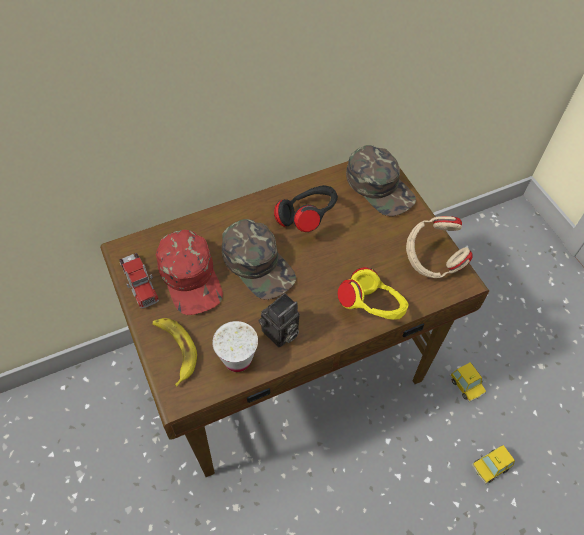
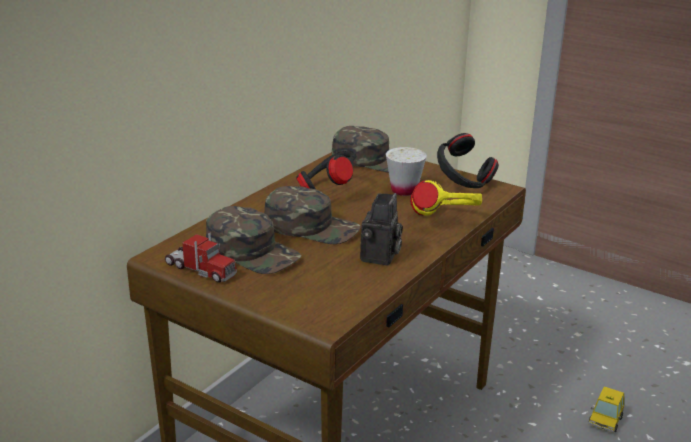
camera: 30 degrees left, 30 degrees down
banana [153,318,197,386] -> none
red cap [156,230,223,315] -> green cap [206,206,302,274]
white cup [212,321,258,372] -> white cup moved to [386,147,427,196]
beige headphones [406,216,473,278] -> black headphones [437,133,499,188]
toy car [450,362,486,402] -> none

